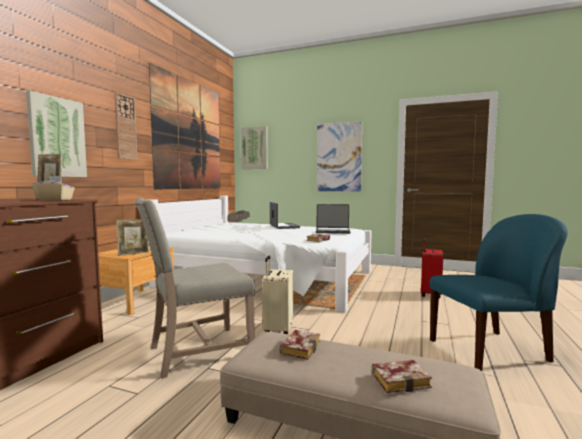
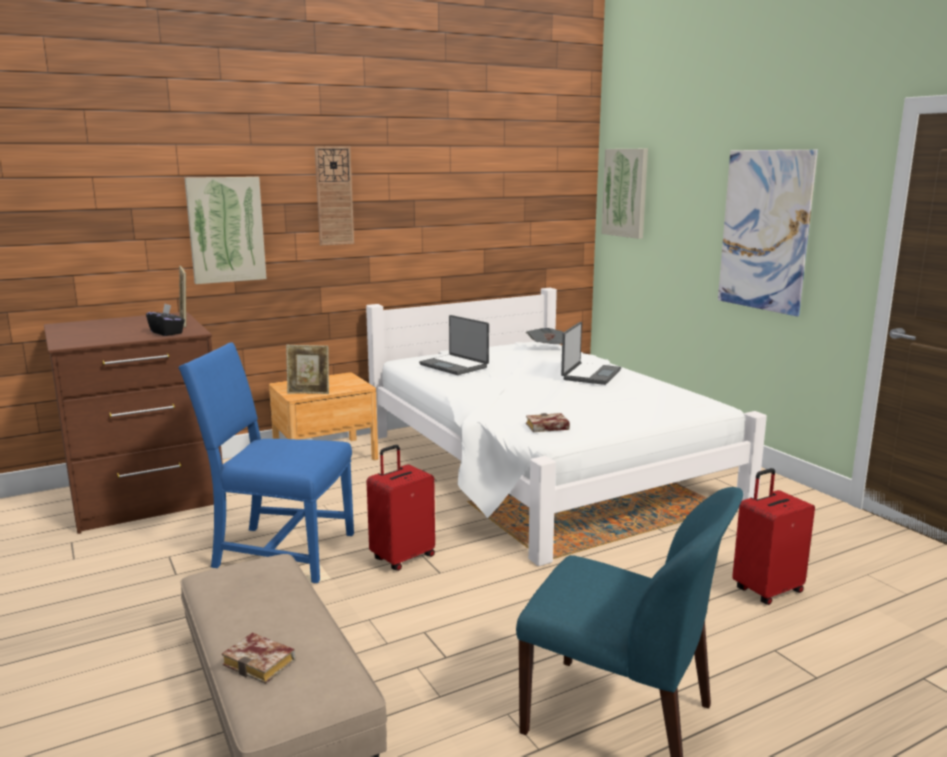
camera: 40 degrees right, 10 degrees up
beige tissue box [32,176,75,201] -> black tissue box [146,304,185,336]
beige chair [134,198,255,379] -> blue chair [178,342,354,583]
picture [148,63,220,190] -> none
beige suitcase [262,256,293,334] -> red suitcase [366,445,435,571]
book [280,330,320,360] -> none
laptop [316,204,350,234] -> laptop moved to [419,315,489,375]

